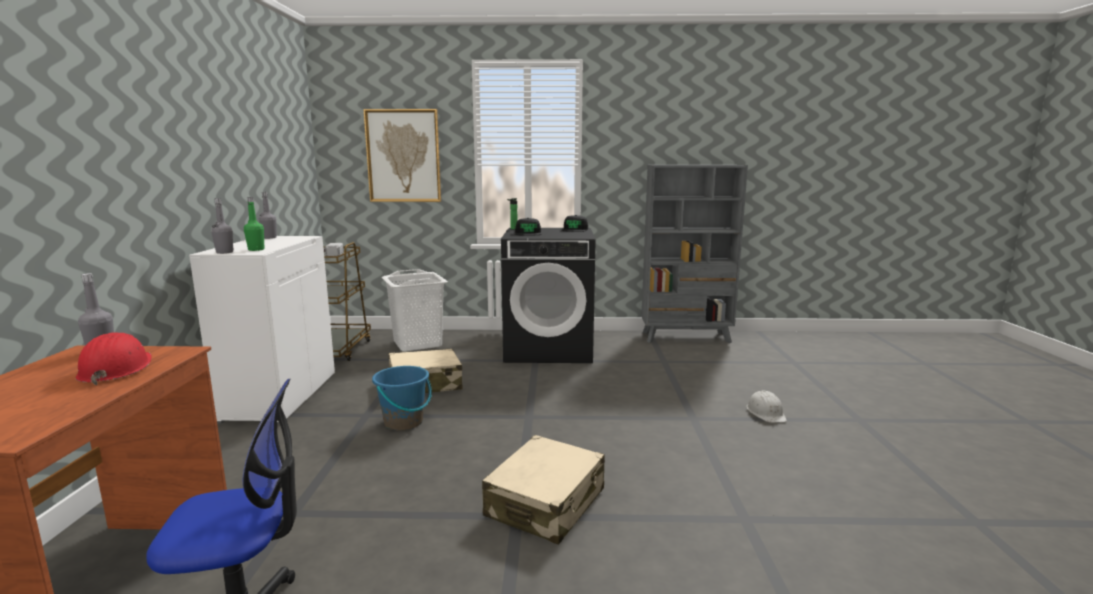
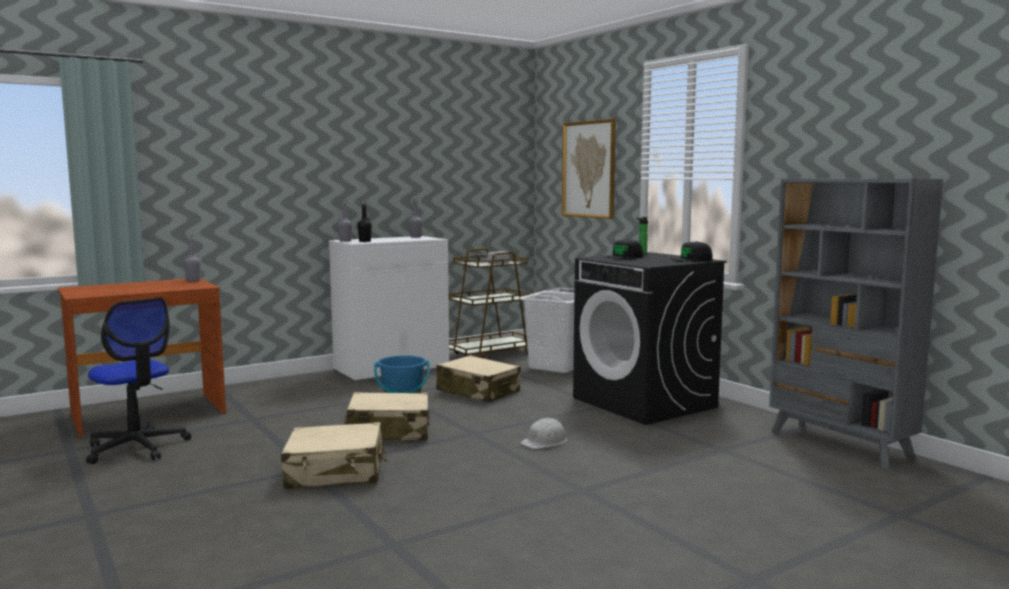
camera: 55 degrees right, 5 degrees down
red hard hat [76,332,152,385] -> none
green bottle [244,197,264,251] -> black bottle [357,200,372,242]
white hard hat [746,390,787,423] -> white hard hat moved to [521,417,567,449]
none -> beige suitcase [344,392,430,440]

